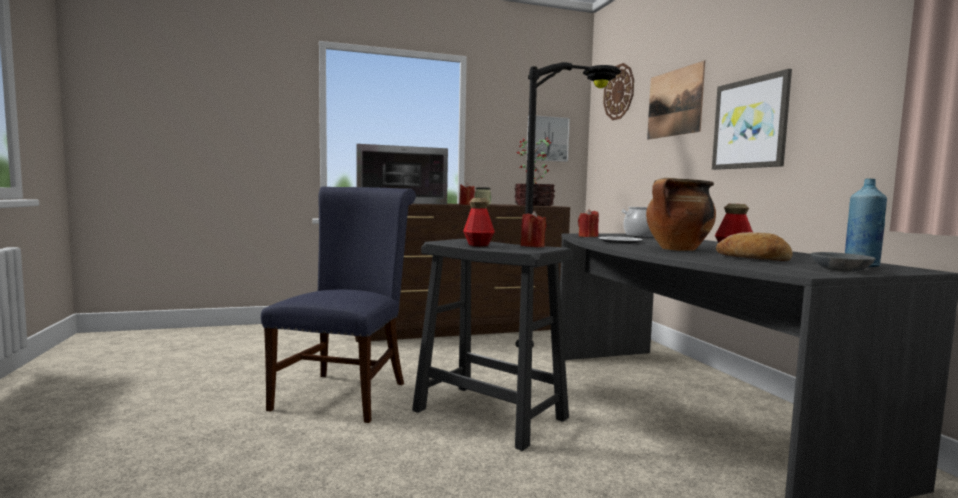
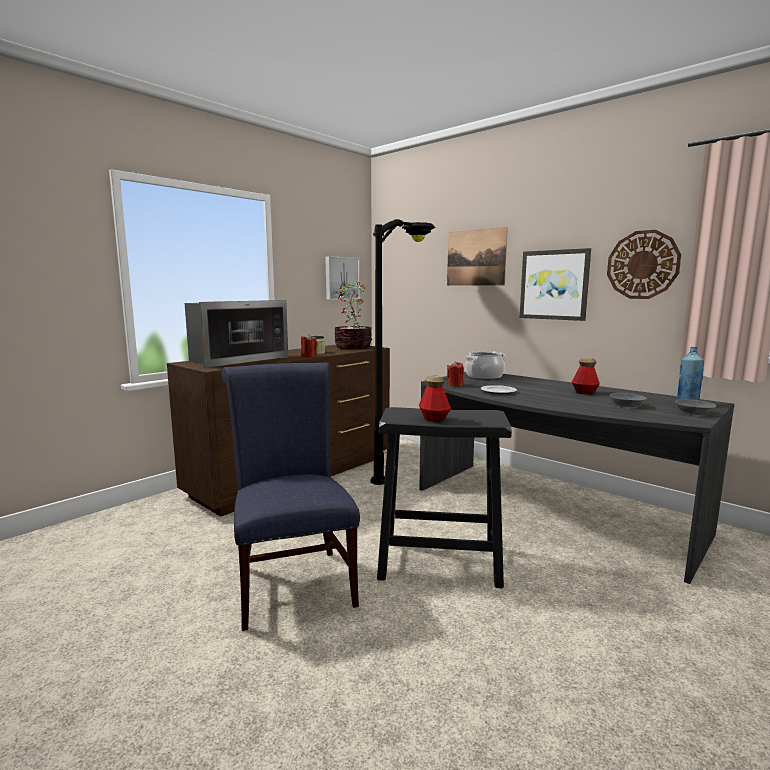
camera: 30 degrees left, 5 degrees up
red candle [521,211,546,247] -> none
wall clock [603,63,634,120] -> wall clock moved to [607,230,681,299]
cooking pot [646,178,716,251] -> none
bread [716,232,792,261] -> grey bowl [610,393,647,407]

